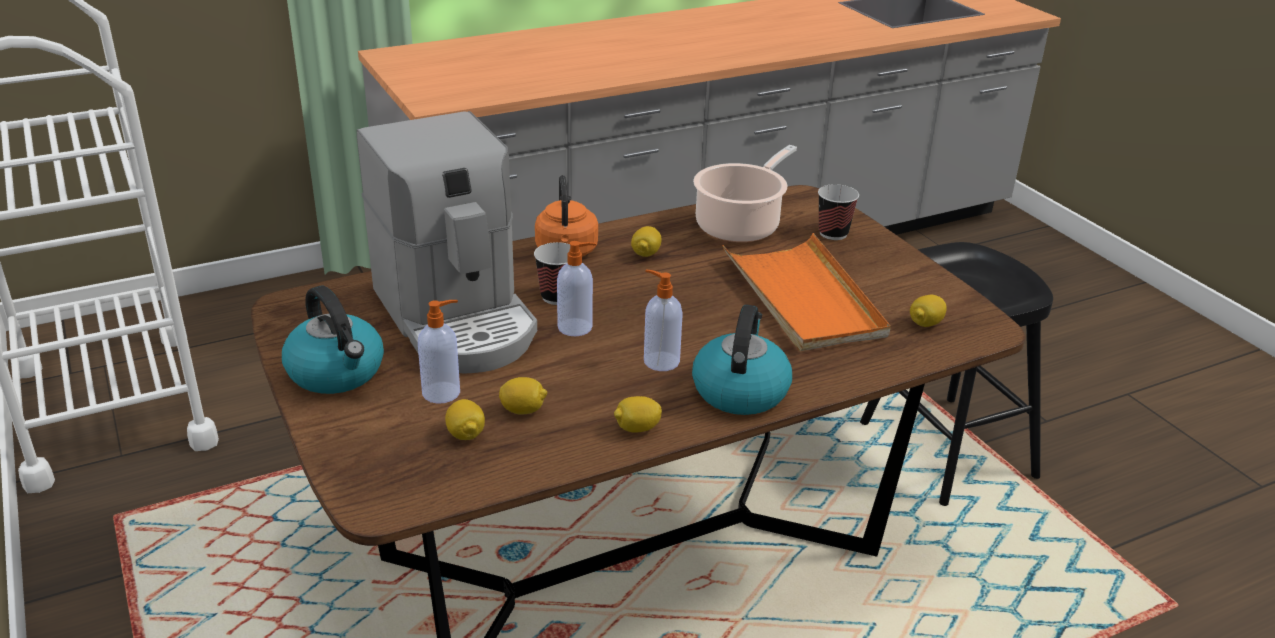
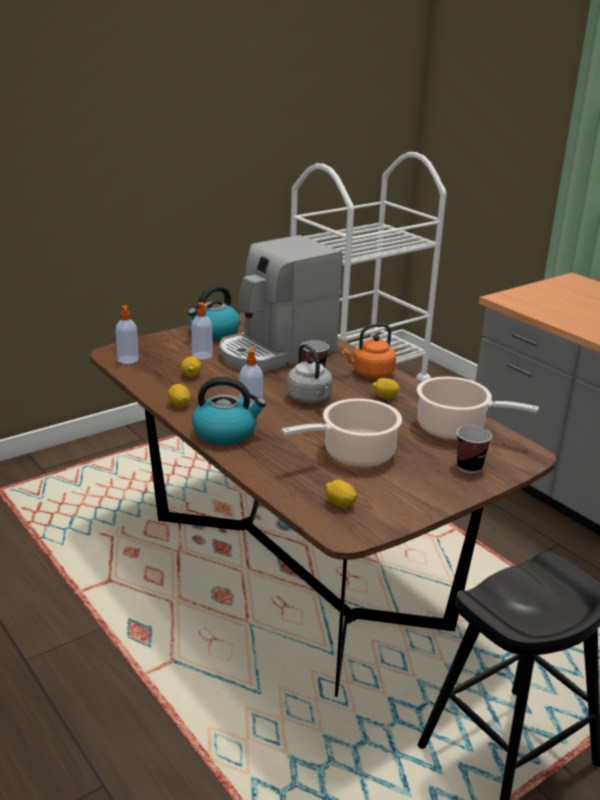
camera: 80 degrees right, 5 degrees down
lemon [445,399,485,440] -> none
soap dispenser [557,241,596,336] -> soap dispenser moved to [116,306,139,364]
orange tray [722,233,891,351] -> cooking pot [281,398,402,467]
none -> grey kettle [287,344,333,403]

